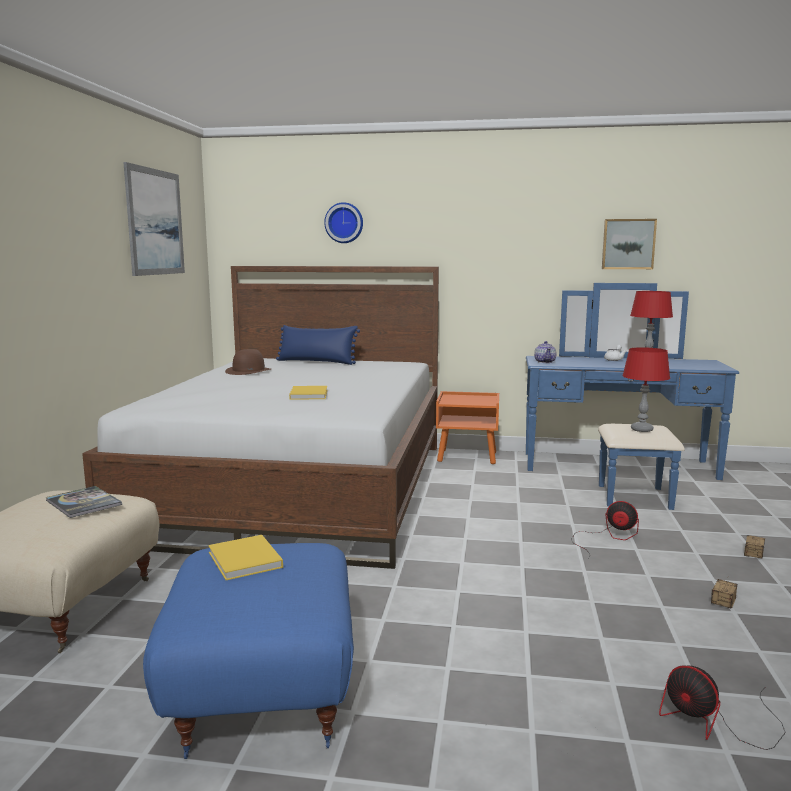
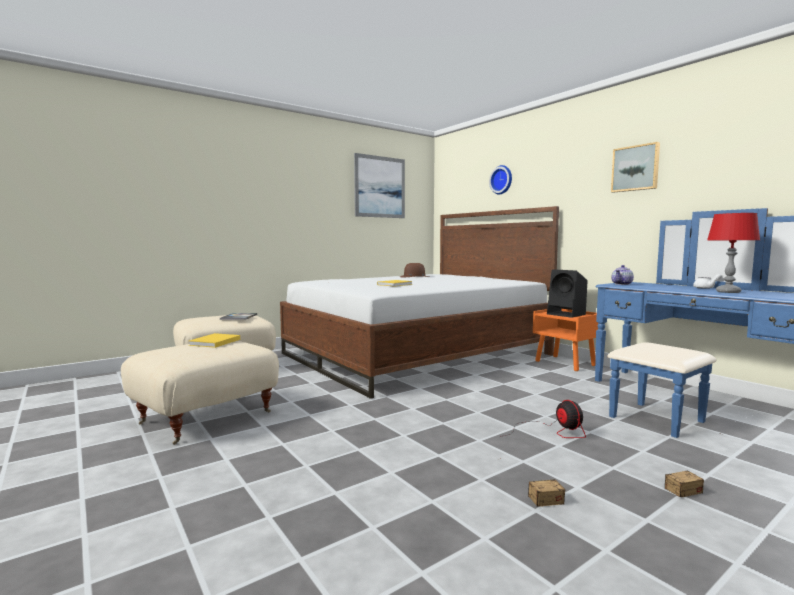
camera: 45 degrees right, 5 degrees down
blue ottoman [143,543,354,759] -> beige ottoman [121,341,279,445]
blue pillow [276,325,360,365] -> none
picture [602,219,657,269] -> picture moved to [611,142,660,193]
red table lamp [622,347,670,432] -> none
fan [659,665,786,750] -> none
none -> black speaker [547,269,588,318]

